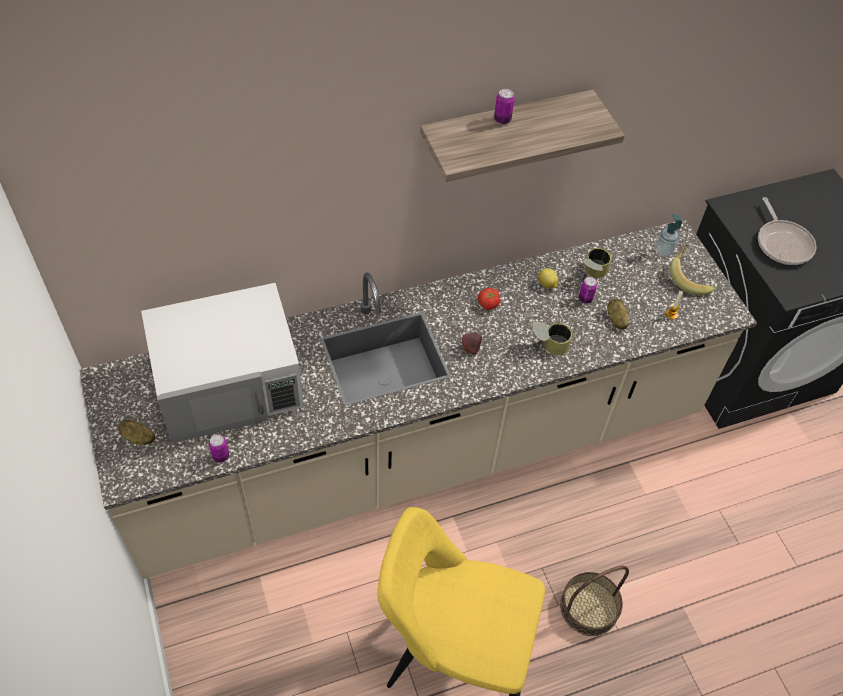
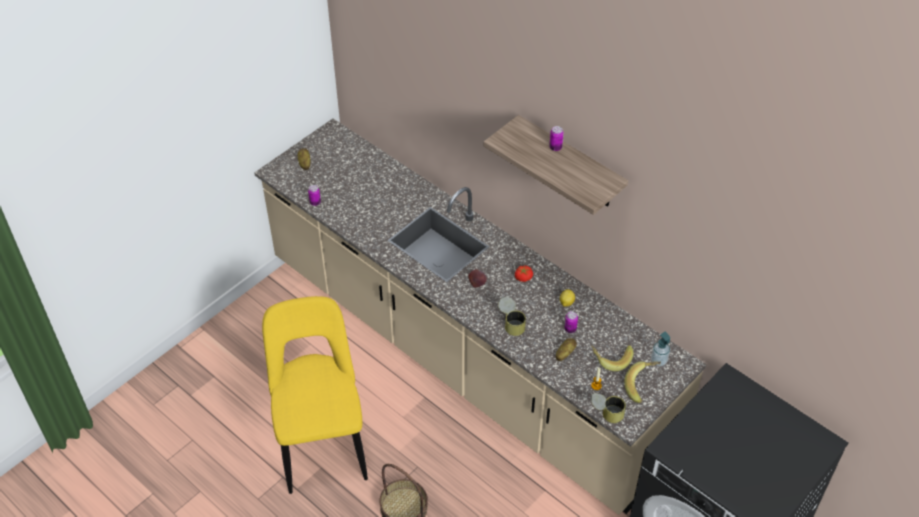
camera: 65 degrees right, 5 degrees down
white microwave [141,283,304,443] -> none
can [583,248,612,278] -> can moved to [591,393,626,423]
frying pan [758,197,817,265] -> none
none -> banana [591,345,634,371]

